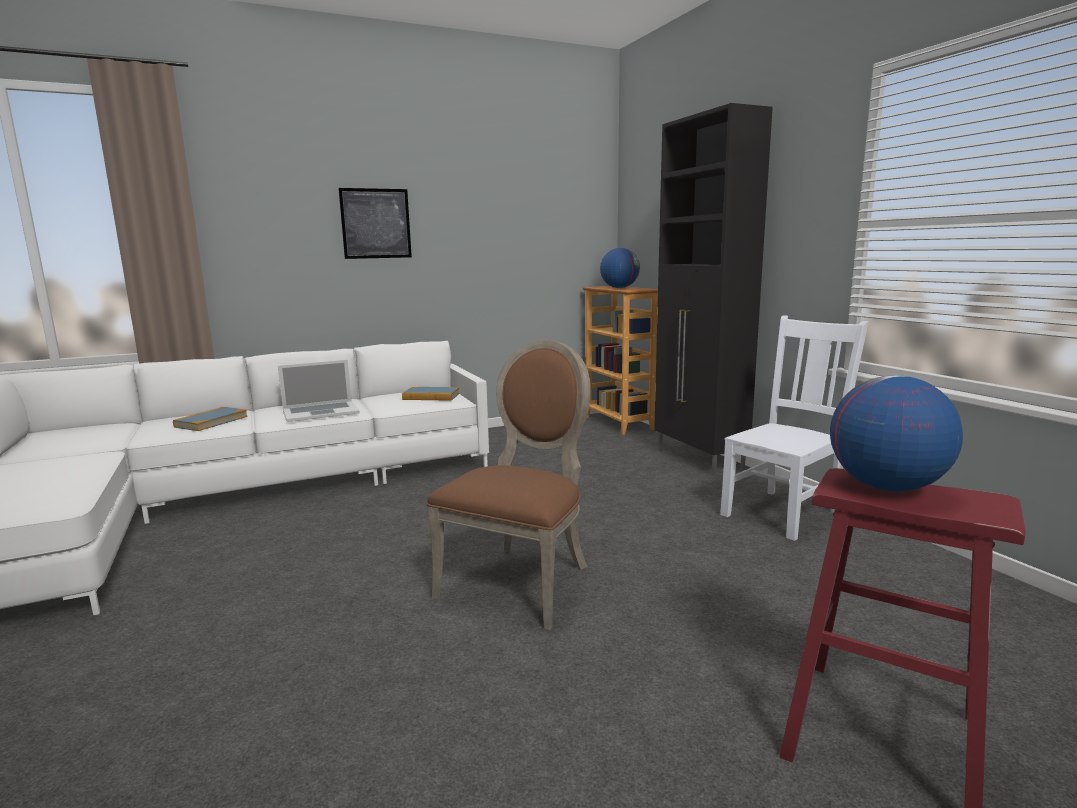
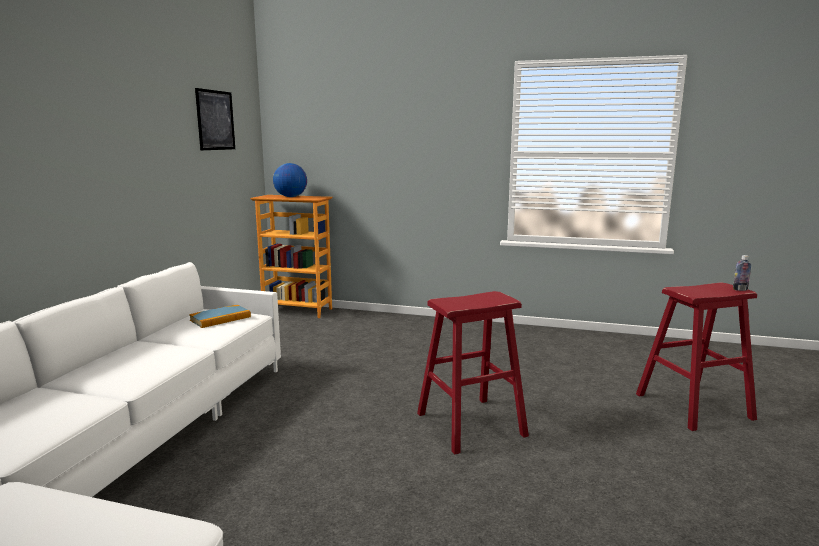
camera: 50 degrees left, 0 degrees up
book [173,407,248,431] -> none
laptop [278,360,360,422] -> none
picture [338,188,412,259] -> picture moved to [195,88,235,150]
brown chair [427,340,591,630] -> red stool [417,291,529,454]
black cabinet [654,103,773,476] -> none
white chair [720,315,869,541] -> none
globe [830,375,963,491] -> none
none -> bottle [733,255,751,291]

